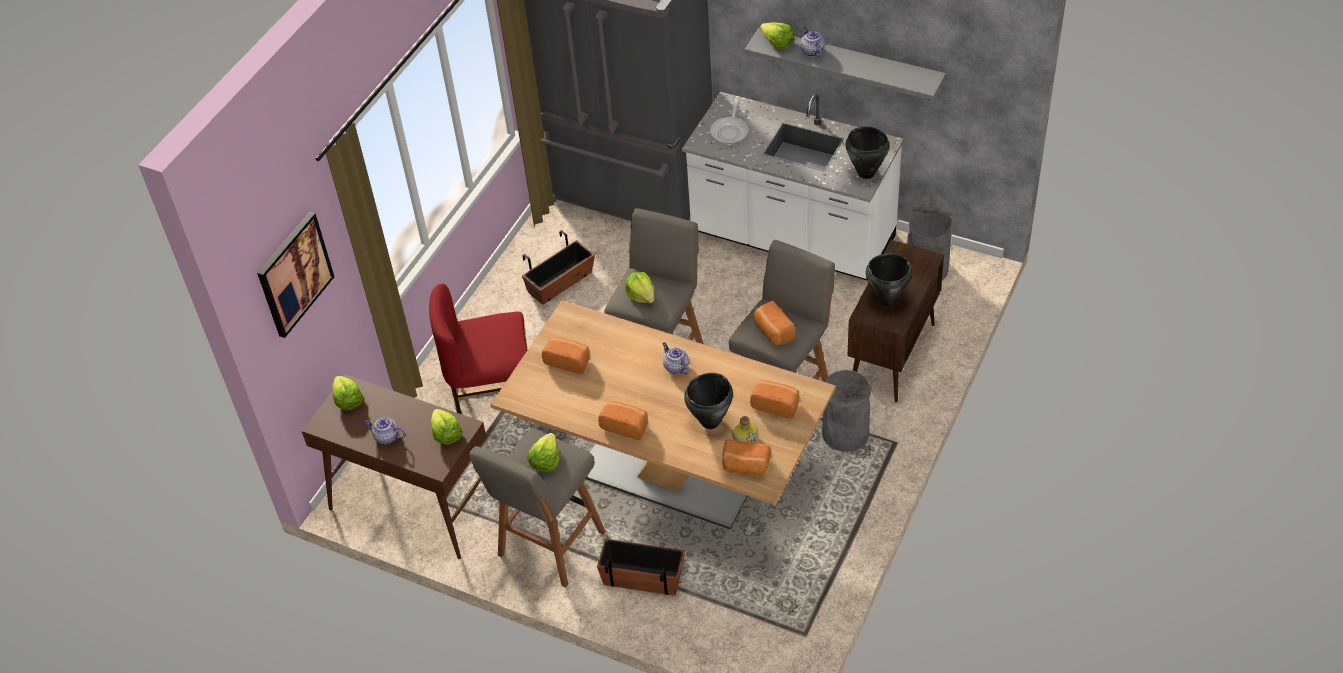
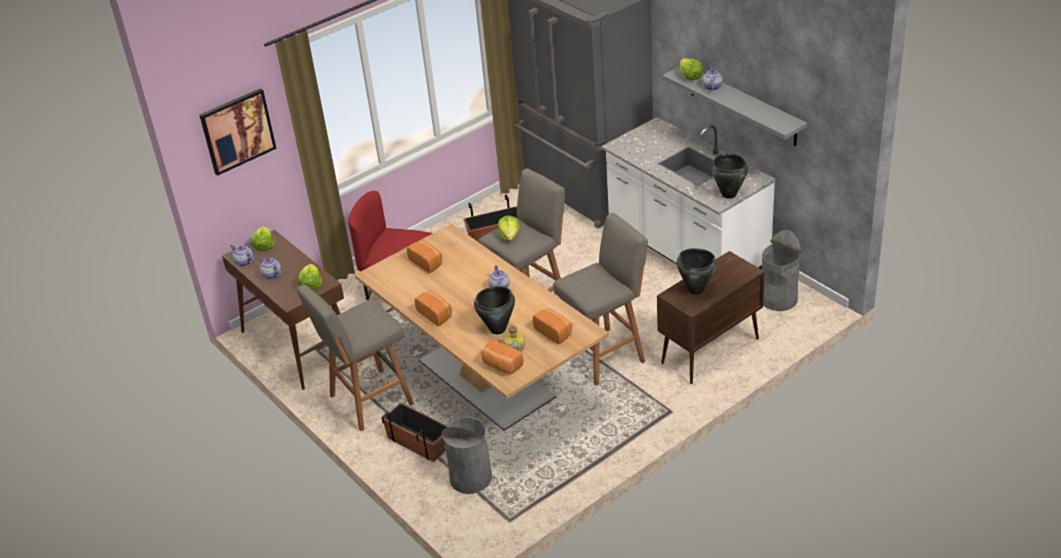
camera: 25 degrees right, 10 degrees down
lettuce [527,433,559,472] -> none
frying pan [710,96,748,144] -> none
bread [754,301,795,346] -> none
grey trash can [822,370,872,452] -> grey trash can moved to [441,417,492,494]
none -> teapot [230,245,255,266]

